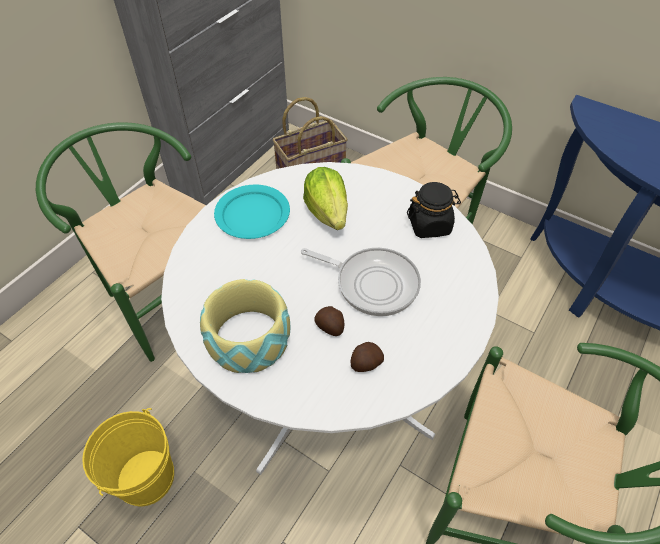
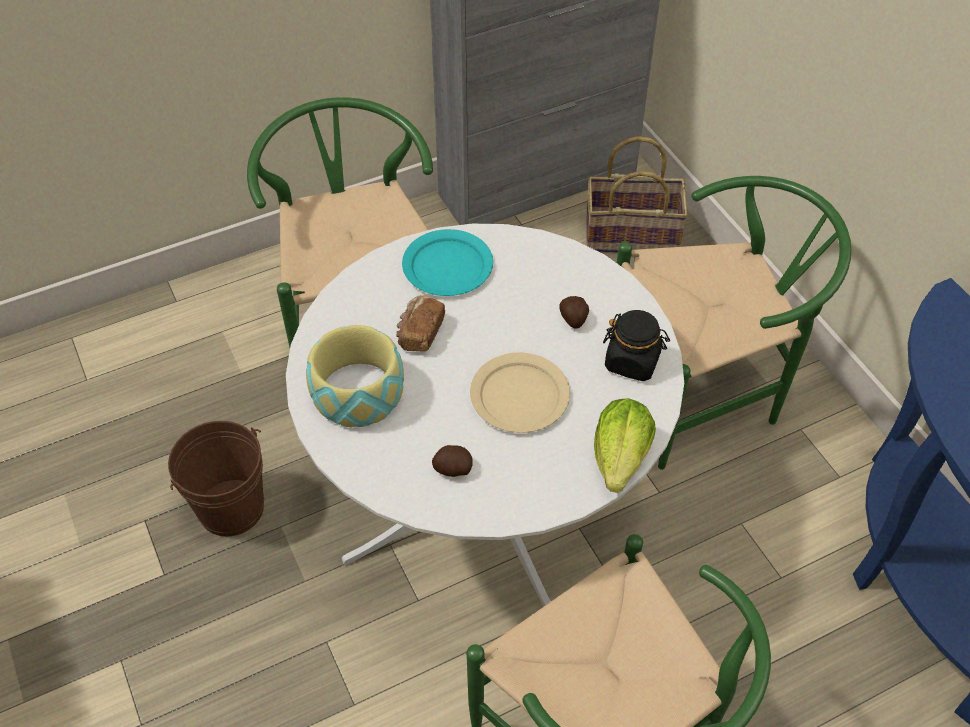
camera: 30 degrees right, 0 degrees up
yellow bucket [82,408,174,506] -> brown bucket [168,421,264,536]
frying pan [301,247,421,316] -> beige plate [470,352,570,433]
lettuce [303,167,348,230] -> lettuce moved to [594,398,656,493]
potato [314,306,344,336] -> potato moved to [559,296,589,329]
none -> bread [396,295,445,351]

